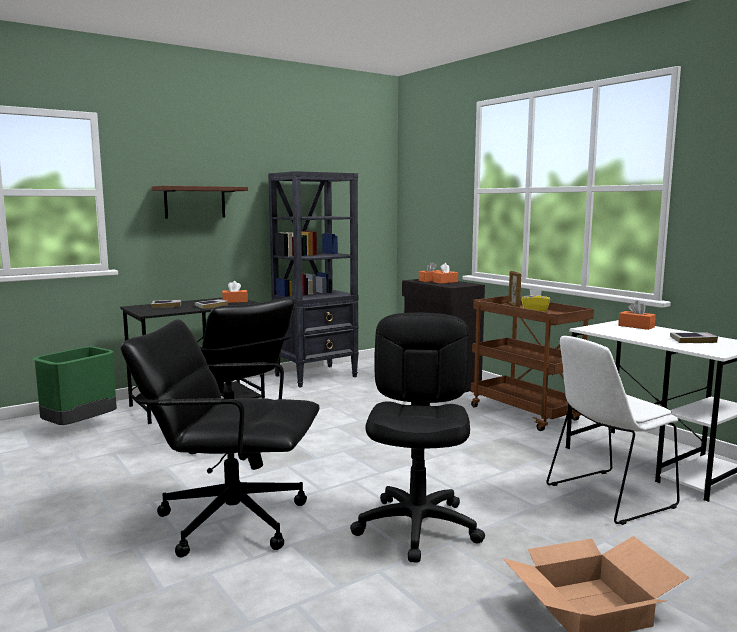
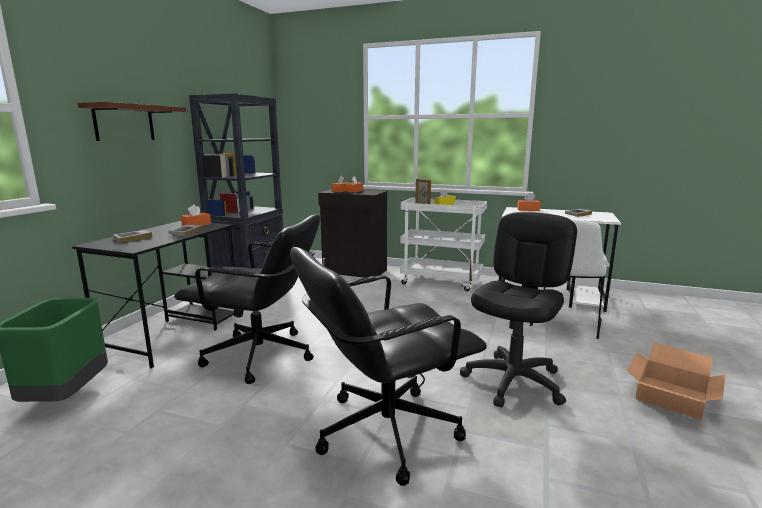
camera: 35 degrees left, 5 degrees up
black office chair [350,313,485,563] -> black office chair turned 60 degrees clockwise [460,212,577,407]
brown cart [471,296,594,431] -> white cart [400,198,487,291]

